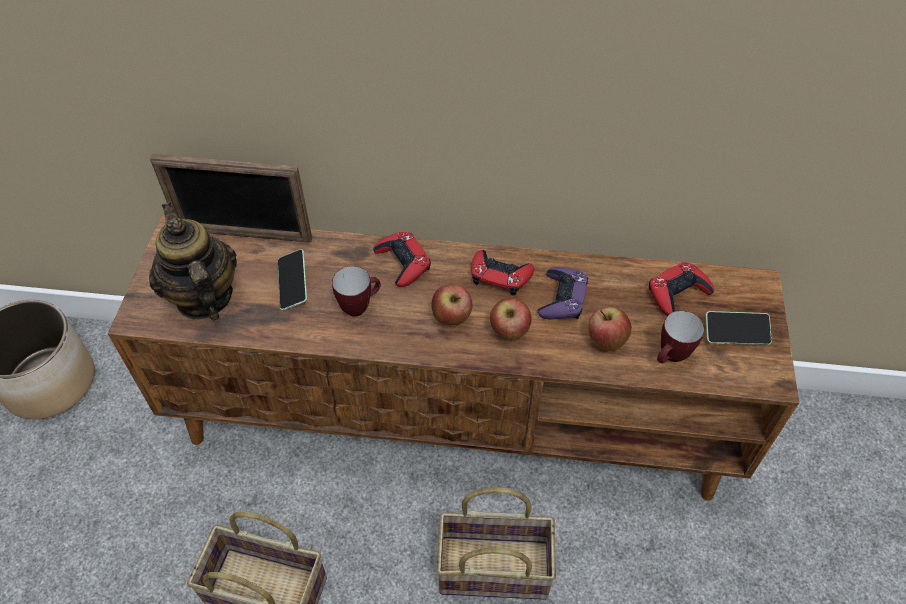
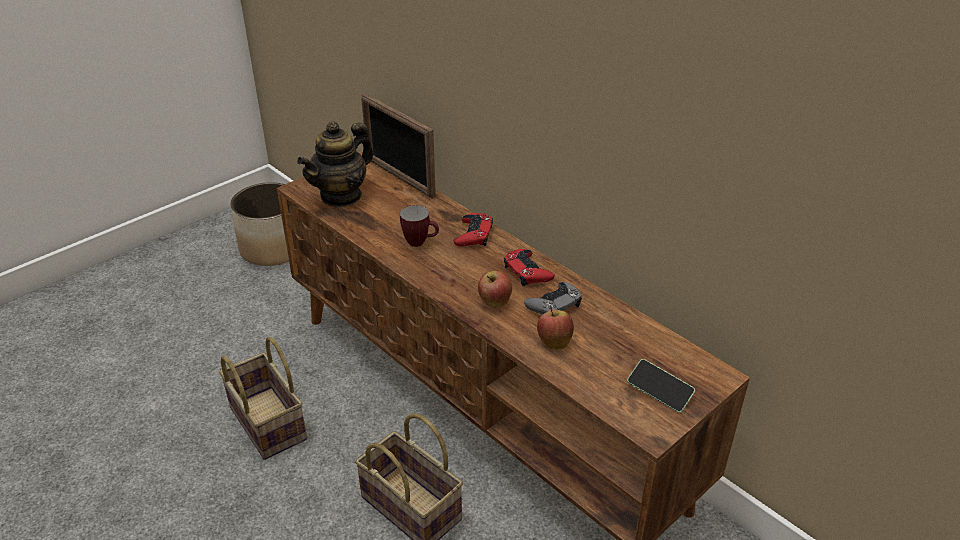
camera: 40 degrees right, 15 degrees down
teapot [149,202,237,321] -> teapot turned 150 degrees counterclockwise [297,121,374,208]
phone [277,249,307,310] -> none
apple [431,284,473,325] -> none
purple game controller [538,267,588,319] -> grey game controller [524,282,582,315]
red game controller [649,262,714,316] -> none
mug [657,311,704,363] -> none

